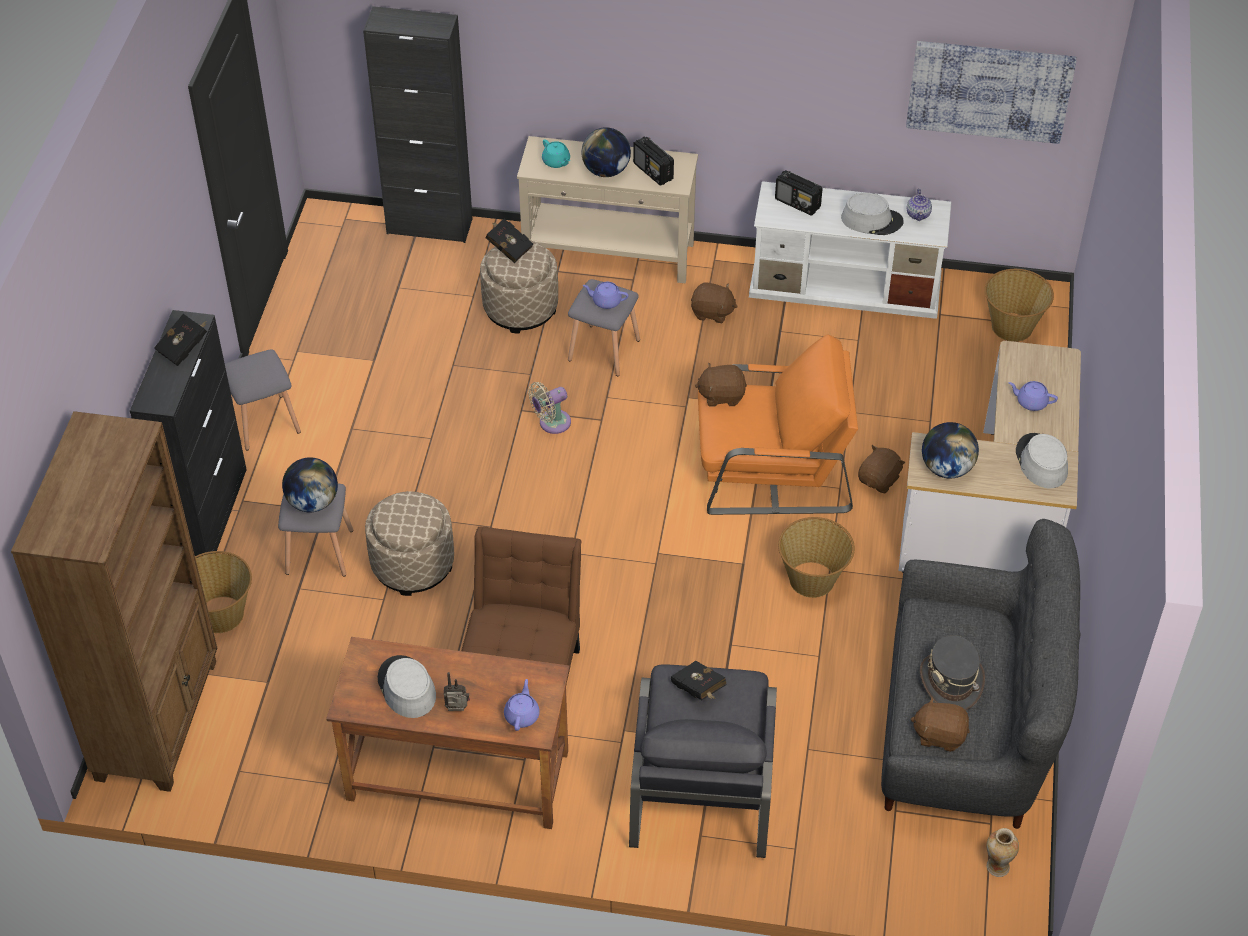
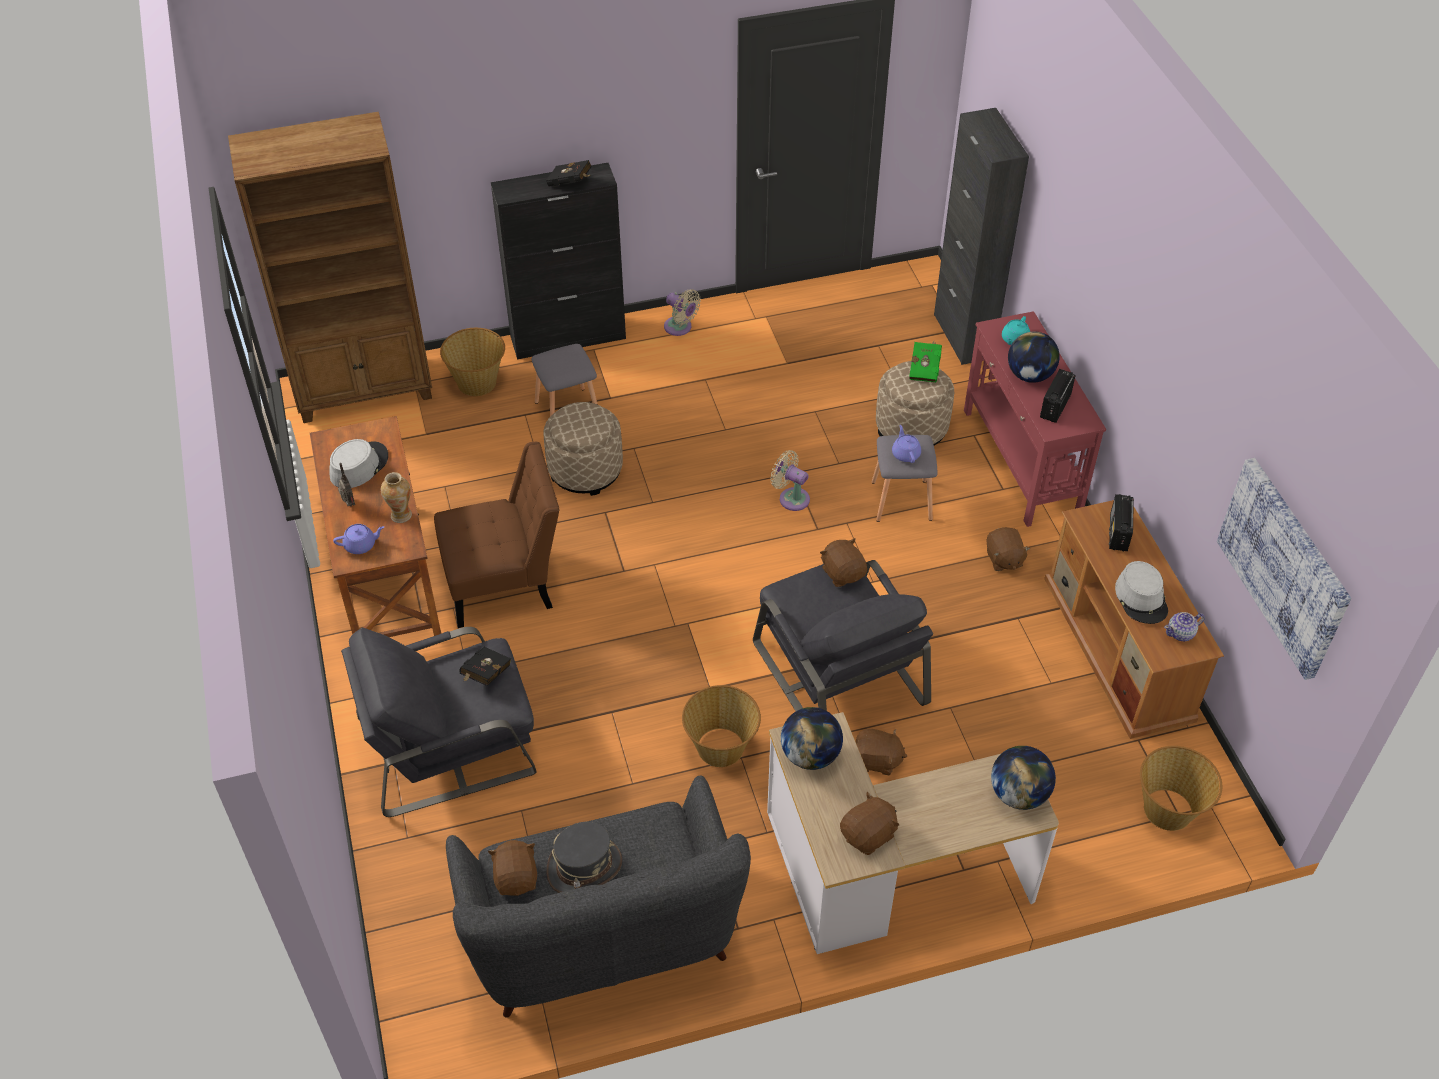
camera: 65 degrees right, 0 degrees up
grey stool [225,350,301,450] -> beige fan [664,289,701,336]
globe [282,457,338,512] -> globe moved to [991,746,1056,810]
black book [485,219,533,263] -> green book [909,342,942,382]
beige console table [517,136,698,283] -> red console table [964,311,1106,527]
orange armchair [698,335,858,515] -> grey armchair [753,560,933,711]
white tv stand [749,181,951,319] -> brown tv stand [1044,500,1224,739]
vase [986,828,1019,877] -> vase moved to [381,472,412,523]
purple teapot [1009,381,1058,411] -> none
grey hat [1016,433,1068,489] -> brown plush toy [840,792,899,855]

